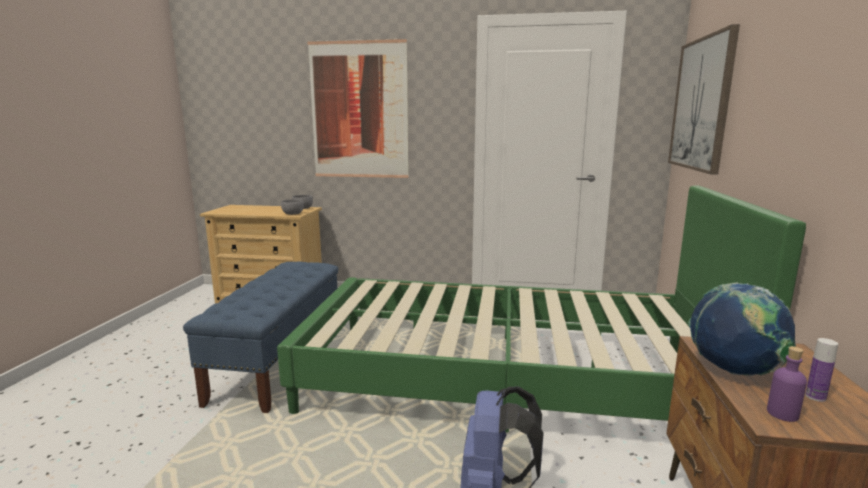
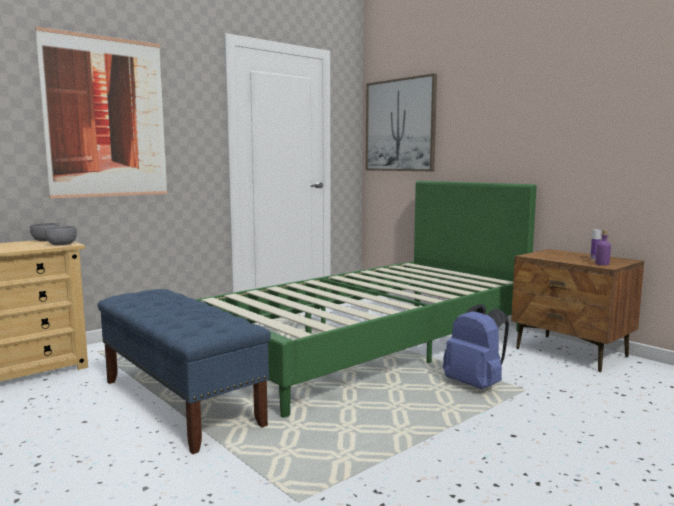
camera: 50 degrees left, 5 degrees down
globe [688,282,796,376] -> none

